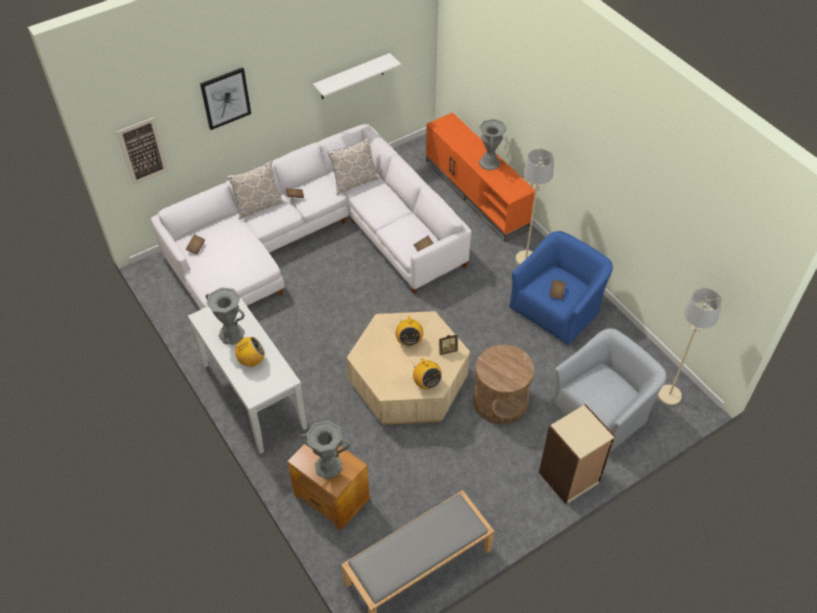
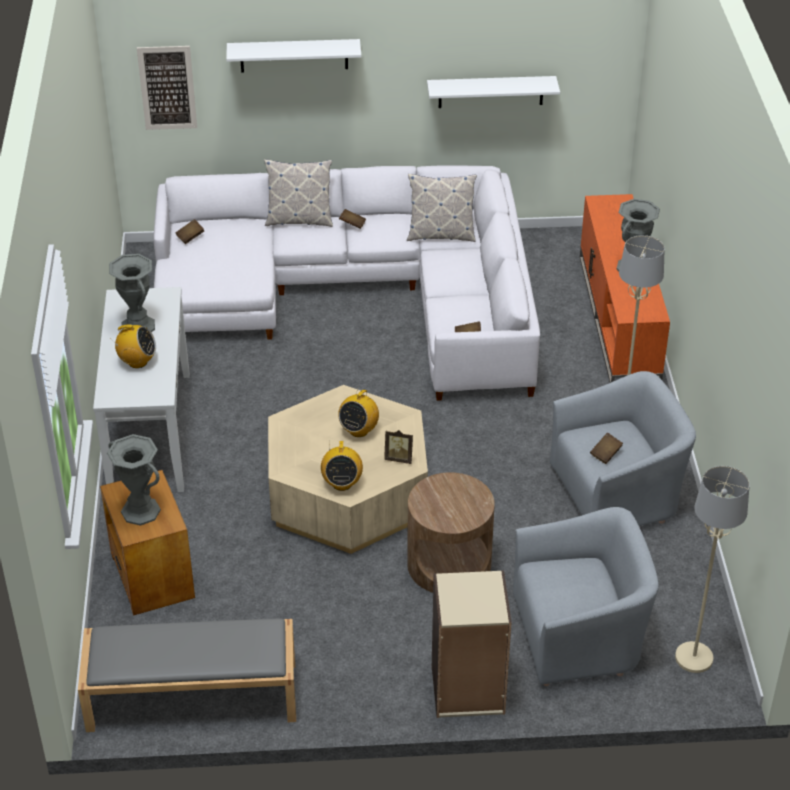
camera: 30 degrees right, 10 degrees down
picture [200,67,251,130] -> white shelf [226,39,361,72]
blue armchair [509,231,613,345] -> grey armchair [550,371,696,526]

